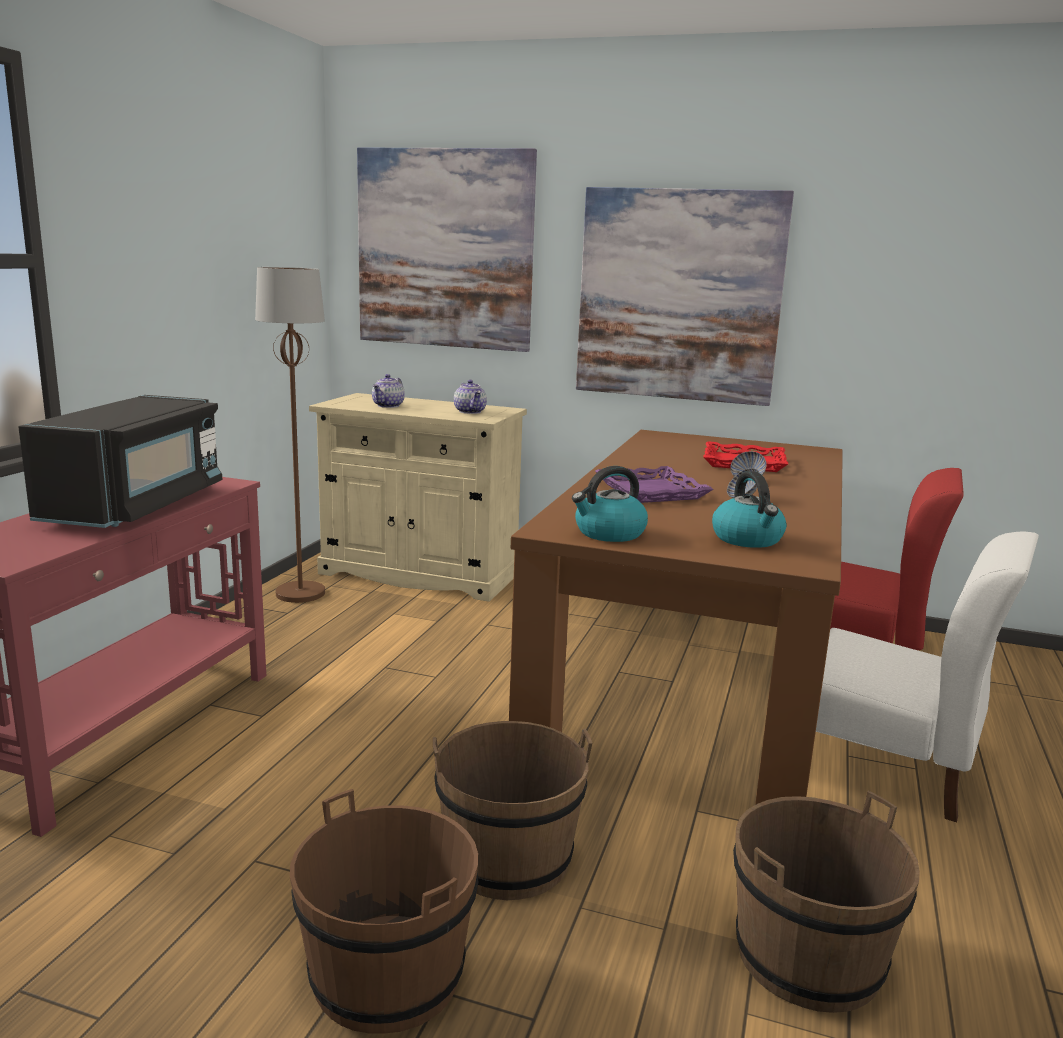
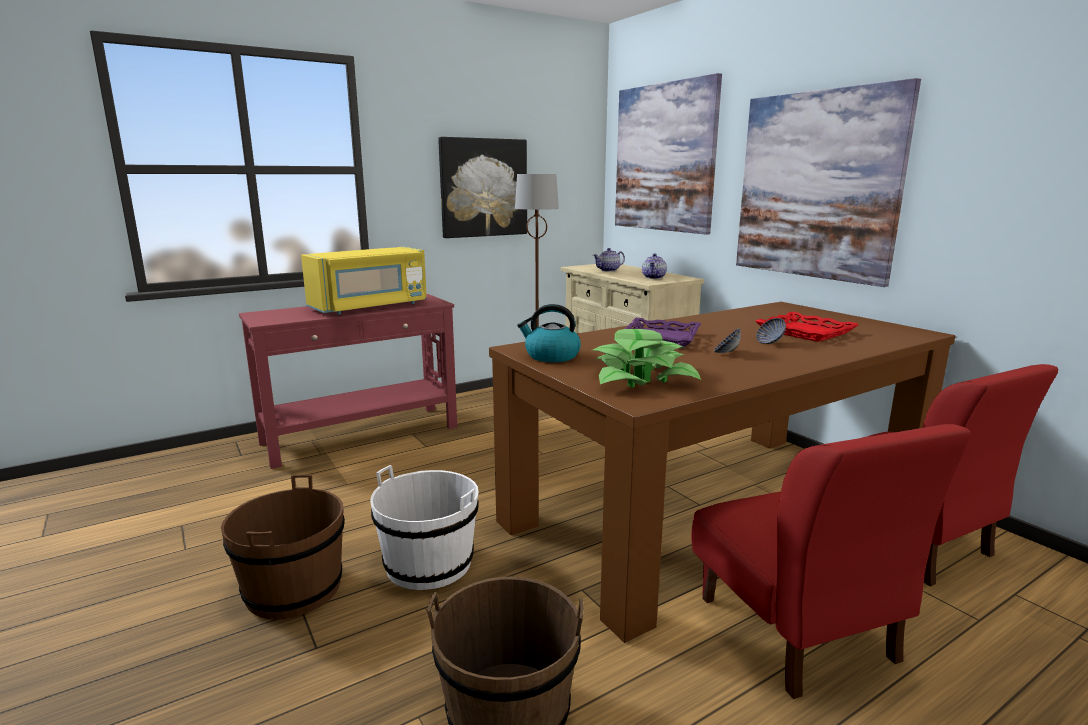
camera: 40 degrees right, 0 degrees up
black microwave [18,395,222,528] -> yellow microwave [301,247,427,315]
brown bucket [433,721,592,900] -> white bucket [370,465,479,590]
kettle [712,471,786,548] -> potted plant [593,329,701,388]
white chair [816,531,1039,822] -> red chair [691,424,971,699]
none -> picture [438,137,527,238]

